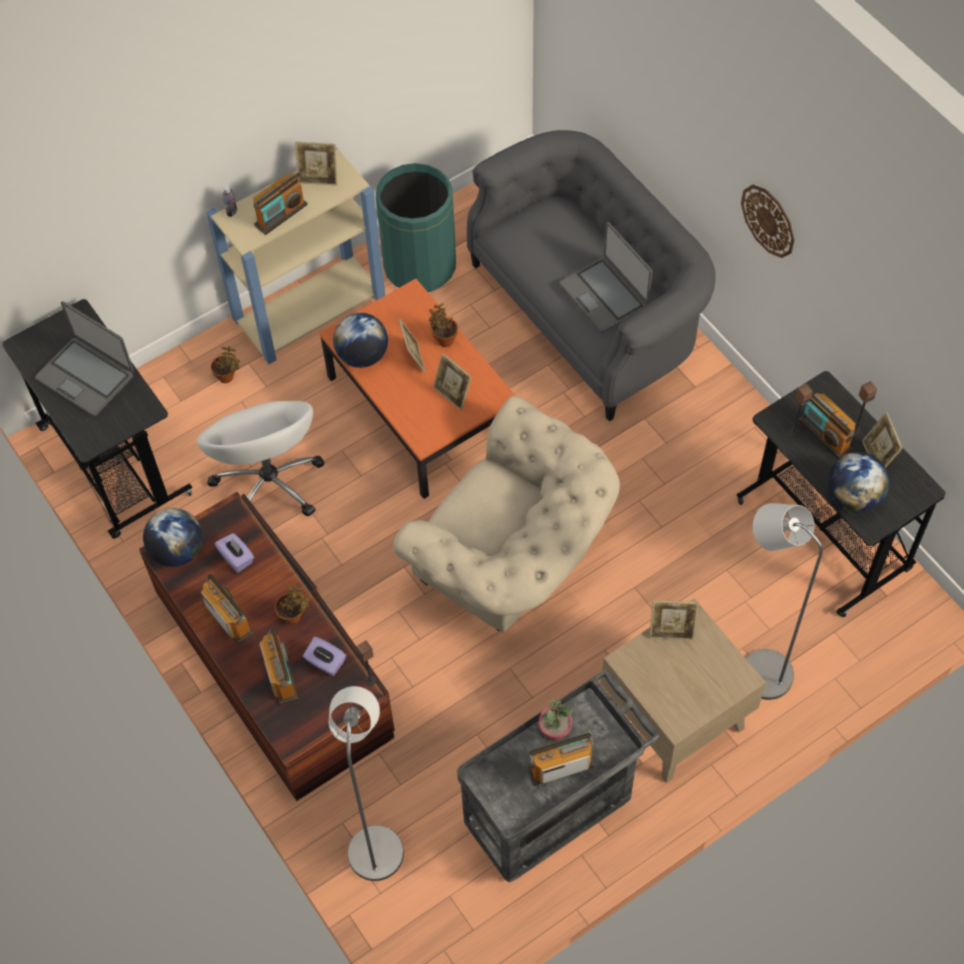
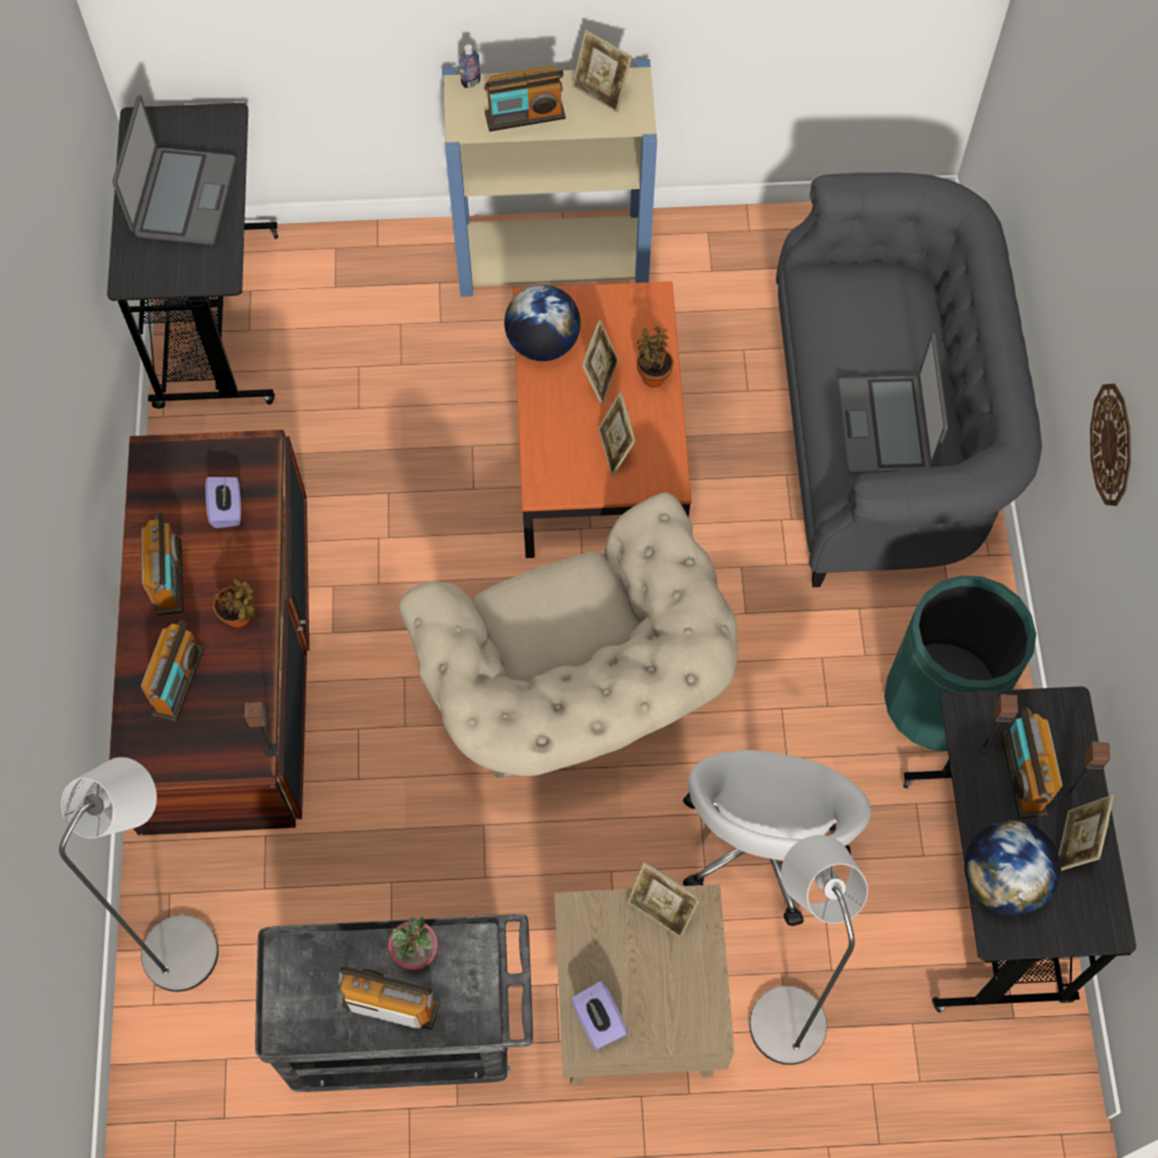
camera: 30 degrees right, 5 degrees up
laptop [35,301,134,416] -> laptop turned 150 degrees counterclockwise [112,95,236,245]
globe [143,508,203,567] -> none
white office chair [197,401,325,516] -> white office chair moved to [683,750,871,926]
potted plant [211,346,240,383] -> none
purple tissue box [303,637,346,676] -> purple tissue box moved to [571,981,628,1050]
green trash can [376,163,456,292] -> green trash can moved to [884,575,1036,751]

